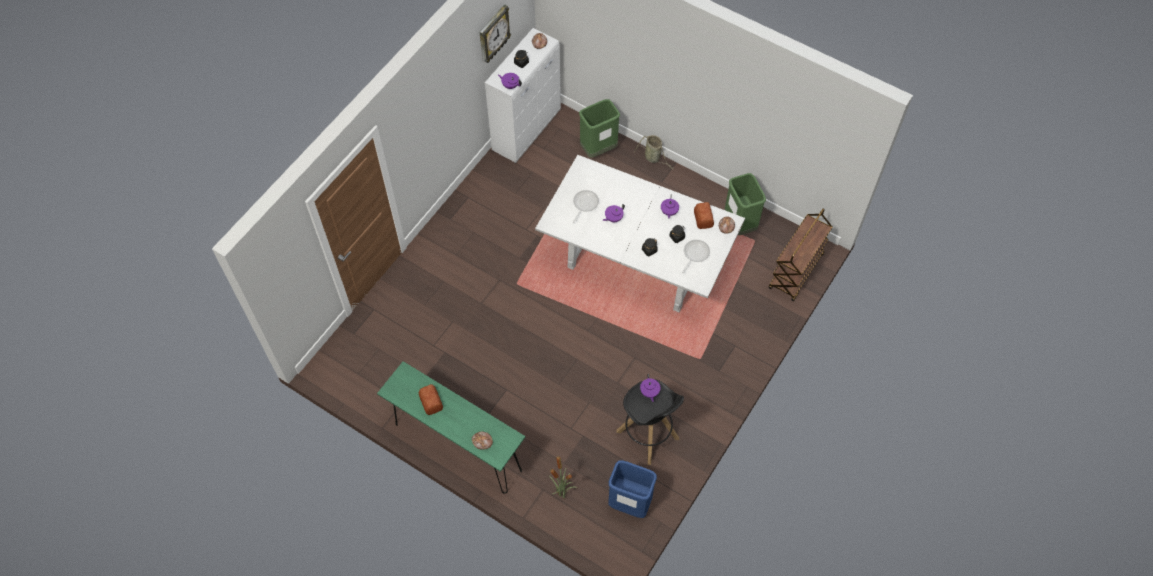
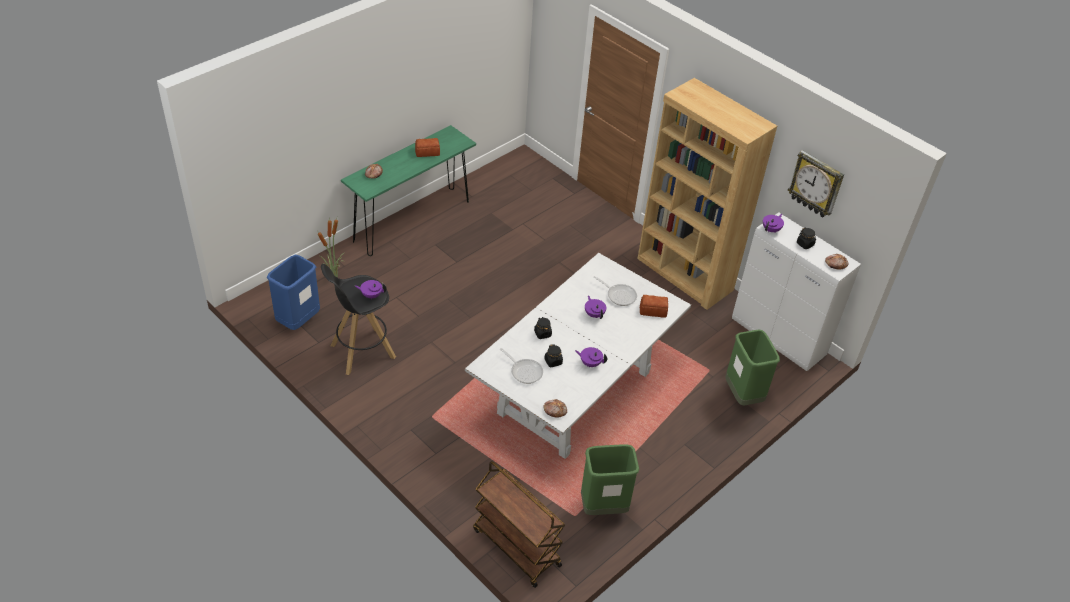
camera: 100 degrees right, 15 degrees down
basket [634,135,674,169] -> none
bread [694,202,714,229] -> bread moved to [640,295,668,318]
none -> brown bookcase [637,78,777,310]

